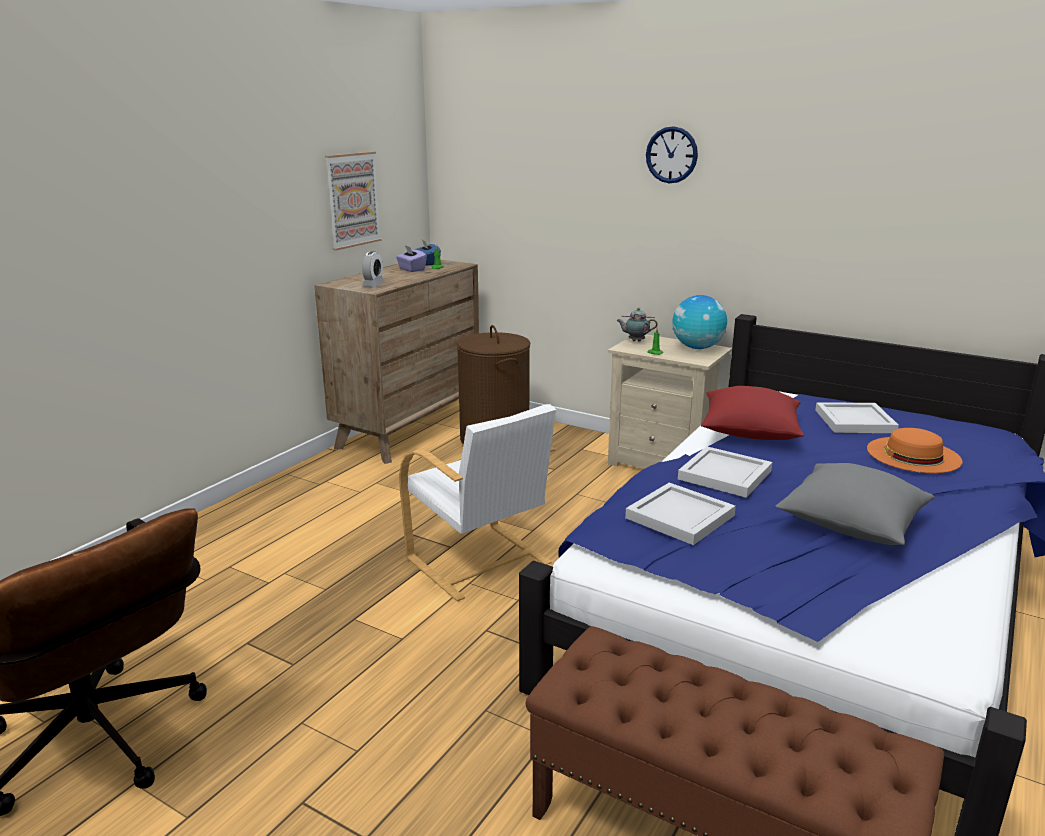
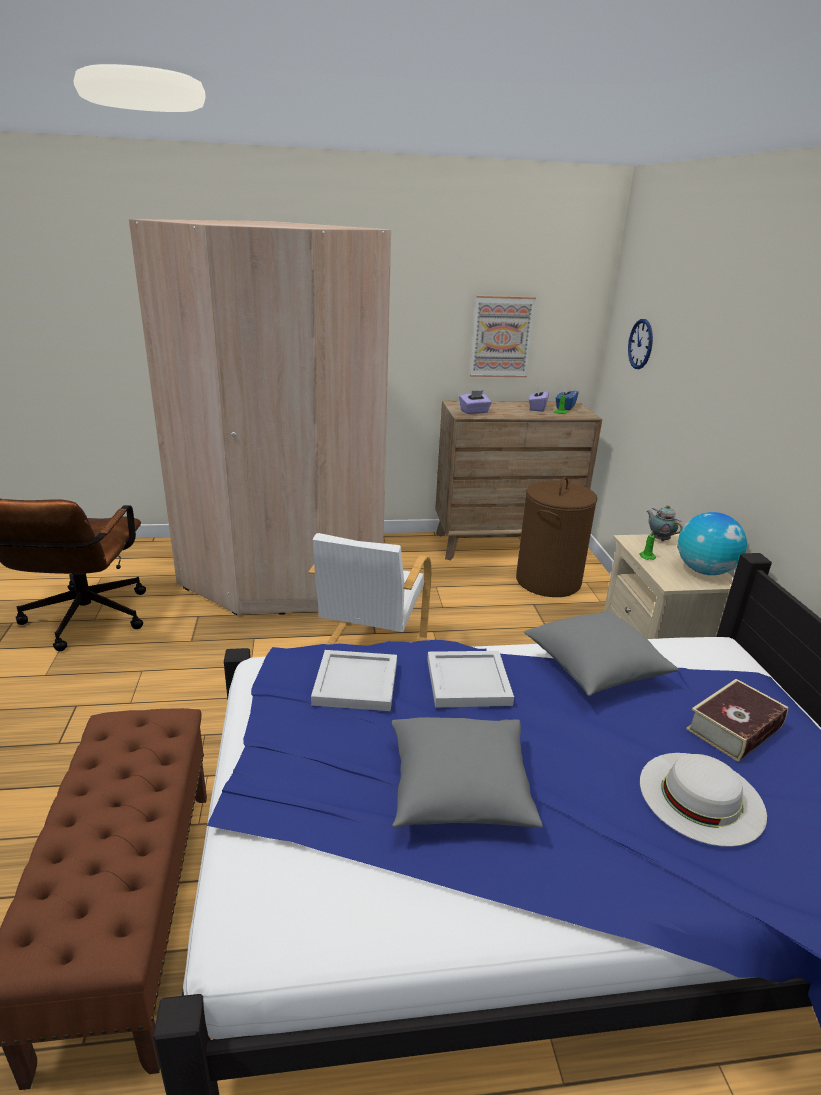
camera: 50 degrees right, 5 degrees up
alarm clock [362,251,385,287] -> purple tissue box [459,390,492,414]
wall clock [646,126,698,183] -> wall clock moved to [628,319,653,369]
red pillow [701,386,804,440] -> grey pillow [524,611,678,696]
white tray [815,402,899,433] -> book [686,679,789,762]
orange hat [867,428,963,473] -> white hat [640,753,767,847]
none -> beige wardrobe [129,219,391,615]

